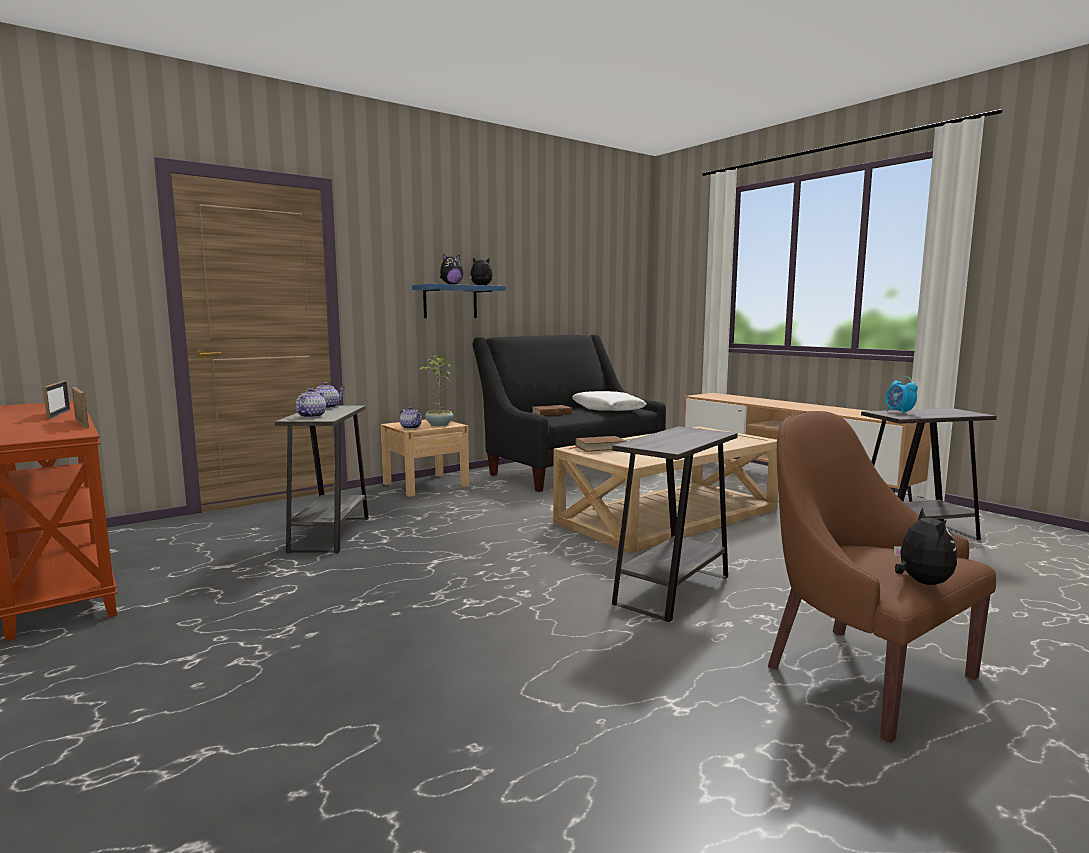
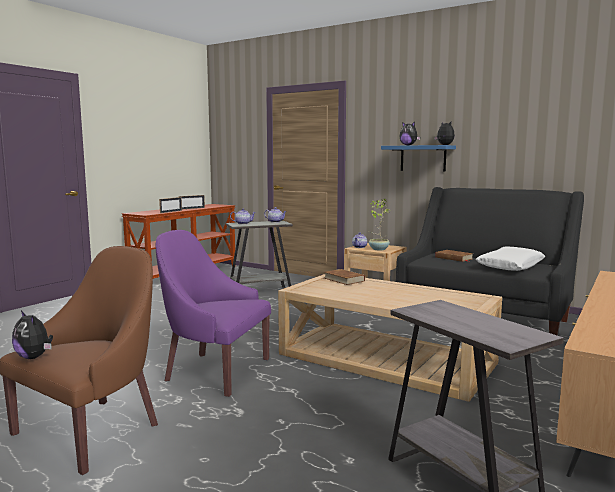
camera: 70 degrees right, 0 degrees up
grey side table [612,426,738,622] -> purple armchair [156,230,271,397]
alarm clock [886,376,918,414] -> none
plush toy [894,507,957,585] -> plush toy turned 60 degrees clockwise [12,310,53,359]

